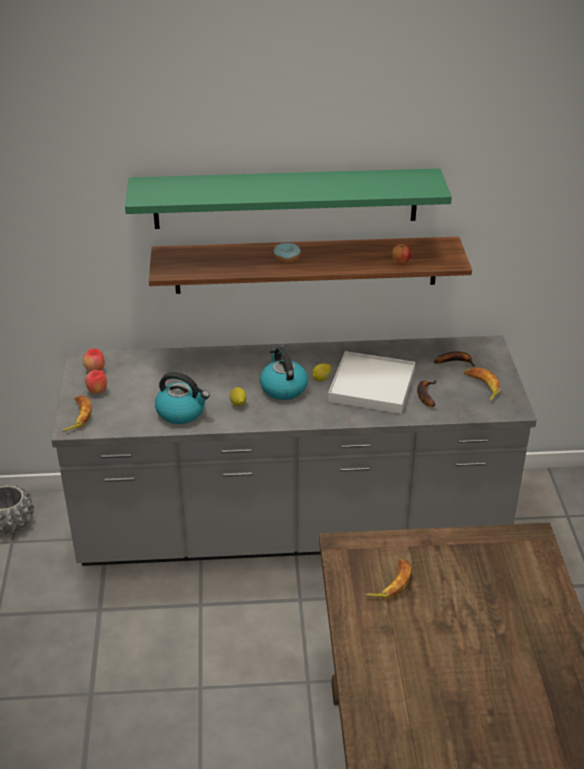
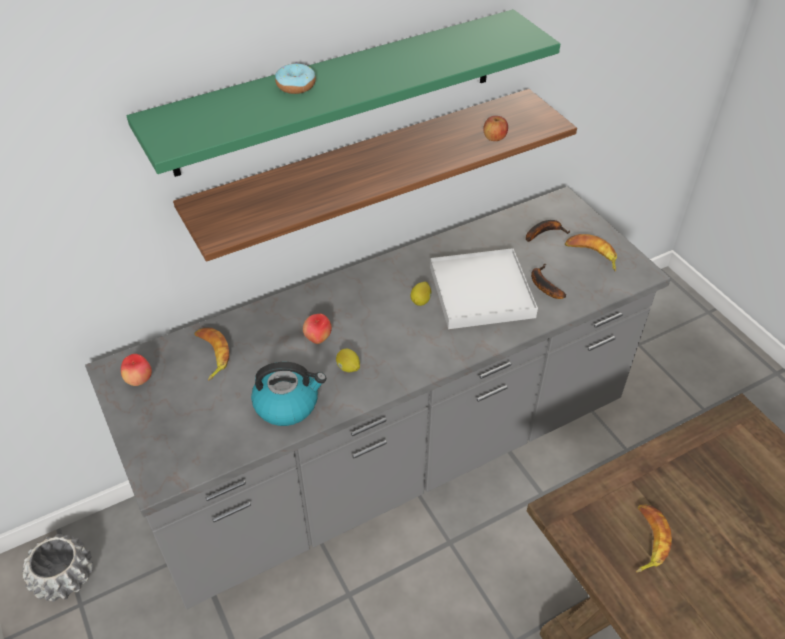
camera: 25 degrees left, 10 degrees up
banana [62,396,92,432] -> banana moved to [194,327,229,381]
apple [85,370,107,394] -> apple moved to [303,314,332,344]
kettle [260,347,308,400] -> none
donut [273,243,301,263] -> donut moved to [275,63,316,94]

